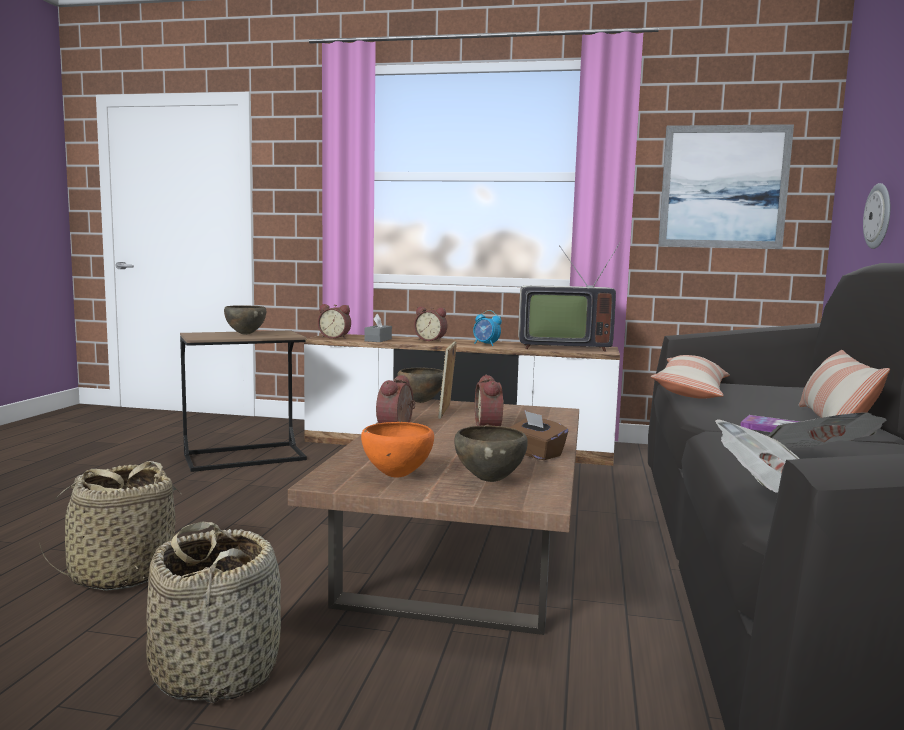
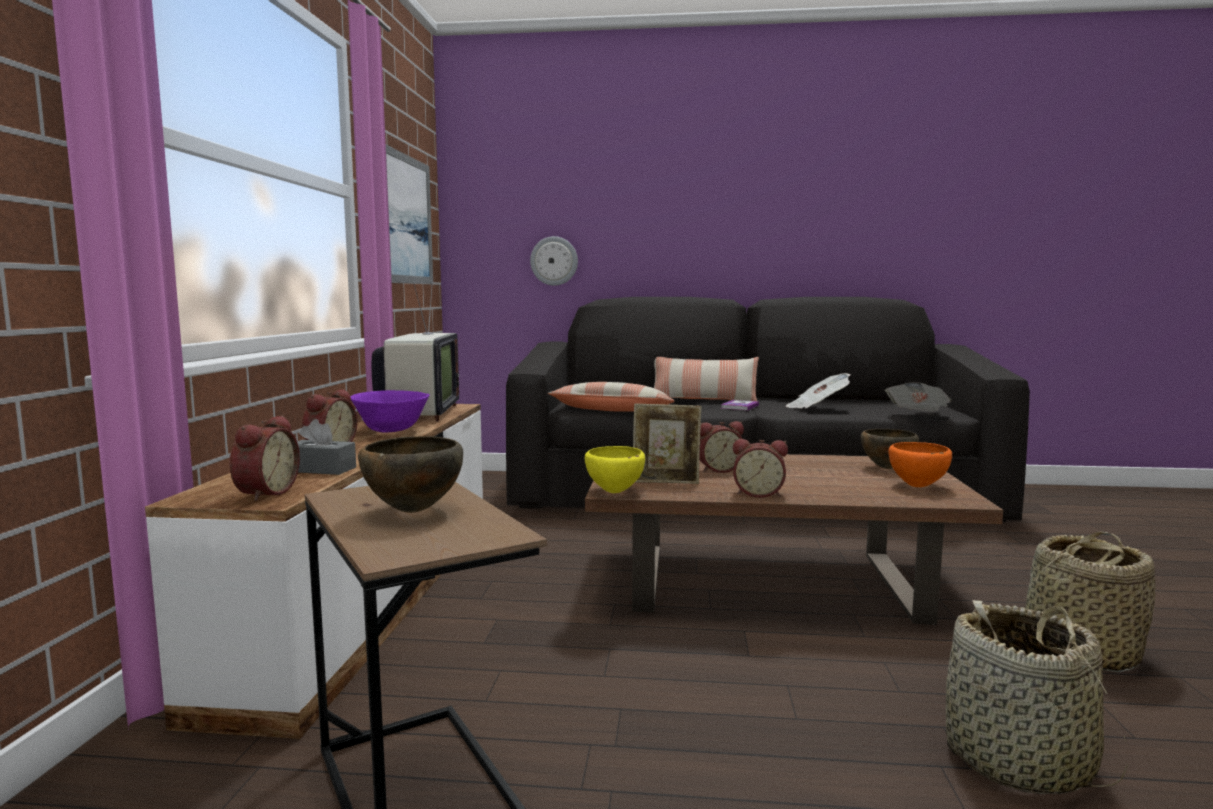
camera: 95 degrees left, 0 degrees up
brown bowl [397,368,443,403] -> yellow bowl [585,446,645,493]
alarm clock [473,310,502,346] -> purple bowl [351,390,430,432]
brown tissue box [509,411,568,460] -> none

